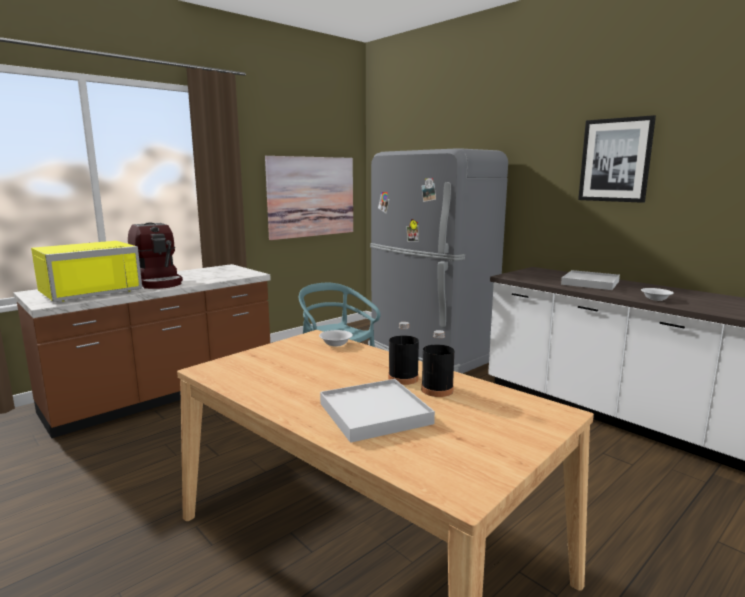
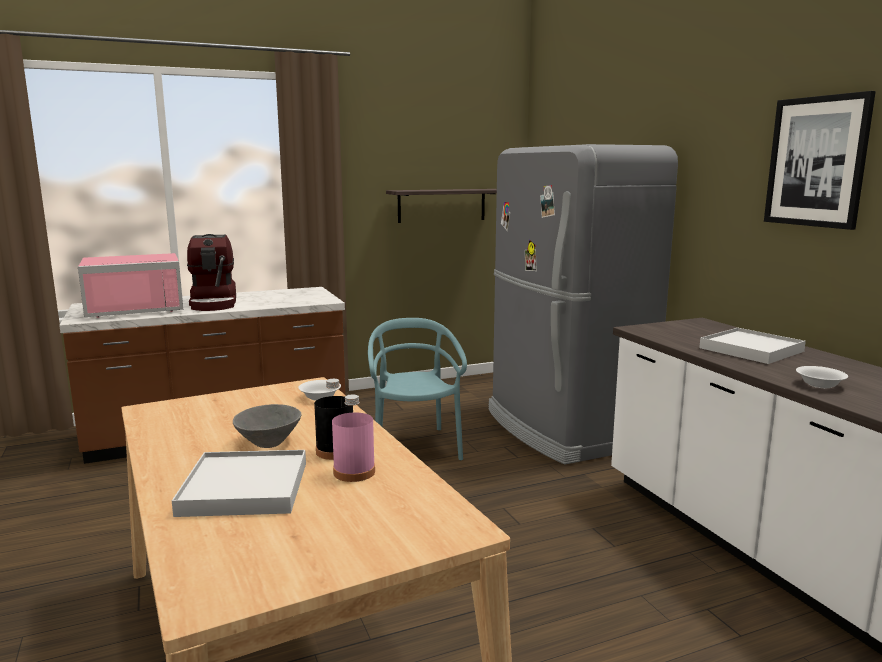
camera: 20 degrees right, 0 degrees up
yellow microwave [31,241,142,302] -> pink microwave [78,253,183,318]
picture [265,156,353,240] -> shelf [386,189,497,223]
black bottle [421,330,454,397] -> pink bottle [332,394,375,482]
none -> grey bowl [233,404,301,448]

